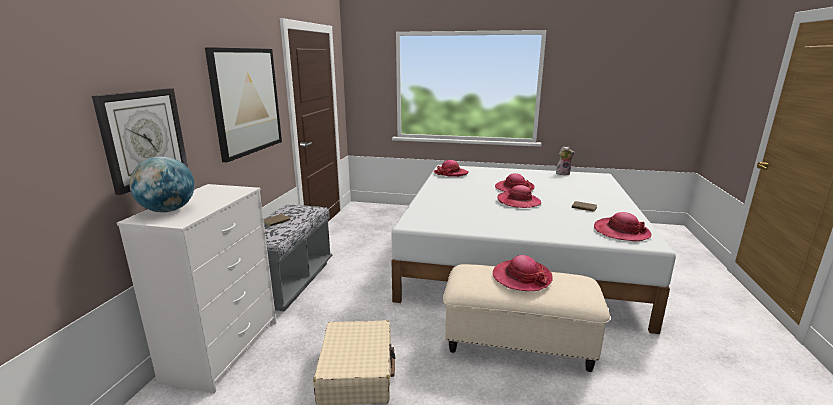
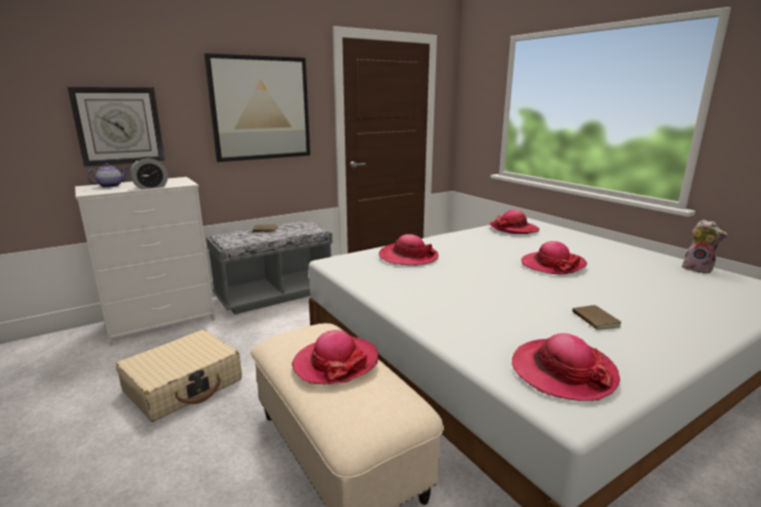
camera: 45 degrees right, 0 degrees up
globe [129,157,195,213] -> teapot [87,163,128,187]
hat [497,185,541,208] -> hat moved to [379,234,439,266]
none -> alarm clock [130,157,168,189]

